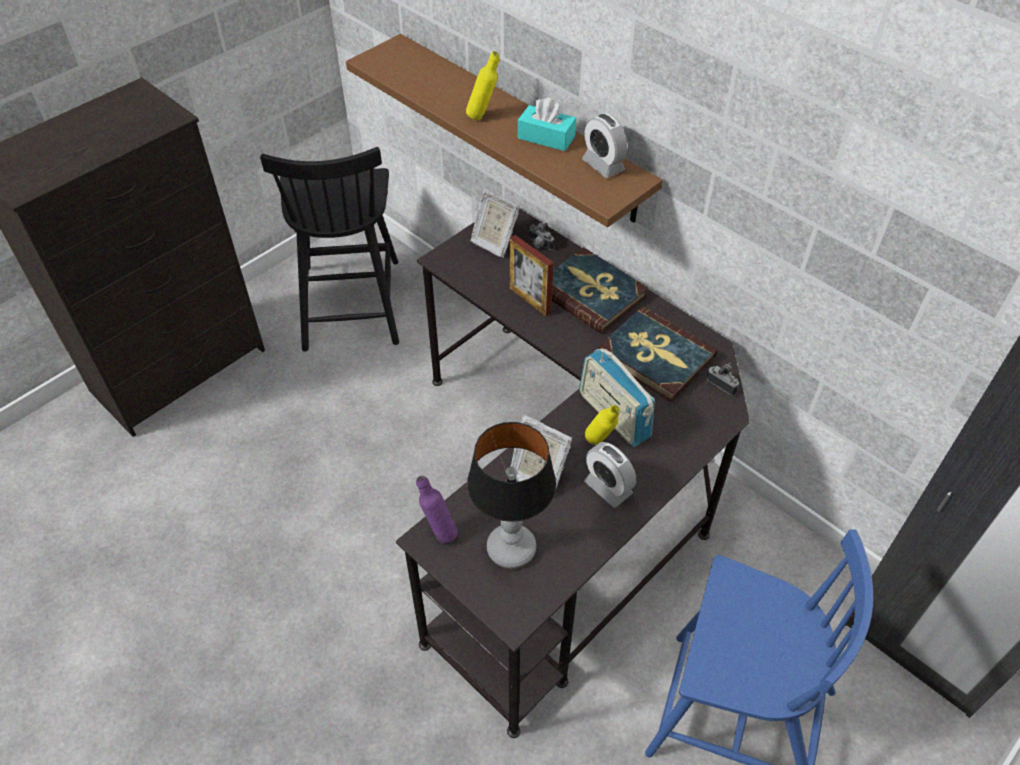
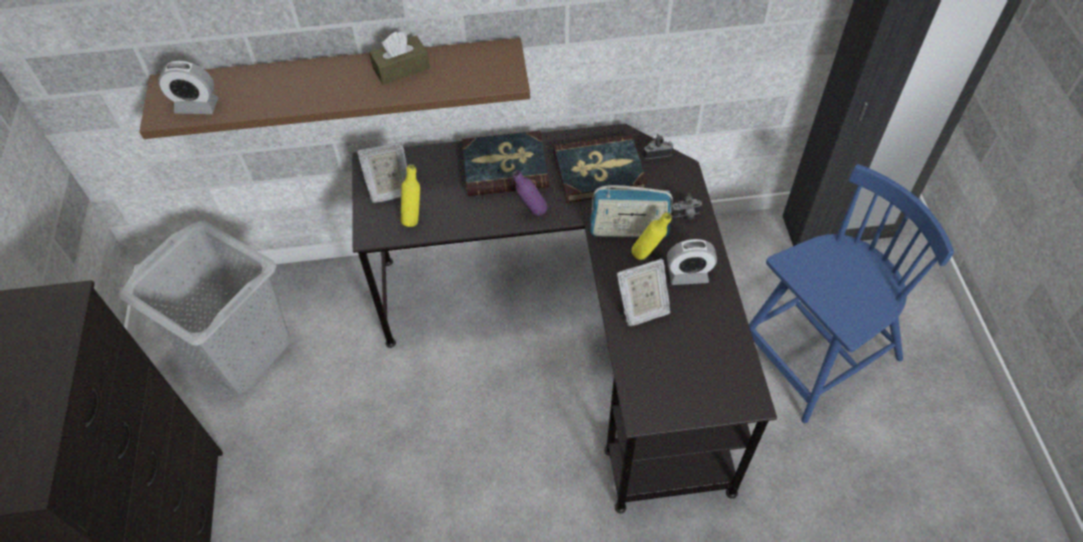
camera: 50 degrees left, 5 degrees up
black chair [260,147,399,352] -> grey laundry basket [119,220,291,394]
purple bottle [416,476,458,544] -> purple bottle moved to [512,170,547,216]
yellow bottle [466,51,500,120] -> yellow bottle moved to [401,164,420,227]
table lamp [467,422,556,569] -> none
picture frame [509,235,554,316] -> none
turquoise tissue box [518,98,576,151] -> brown tissue box [369,32,430,85]
camera [529,222,554,250] -> camera moved to [671,193,703,220]
alarm clock [582,113,627,178] -> alarm clock moved to [158,61,218,114]

